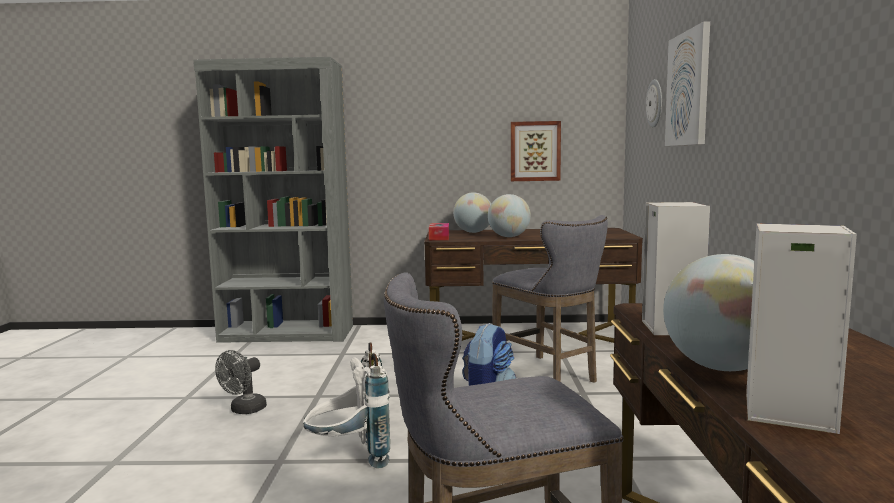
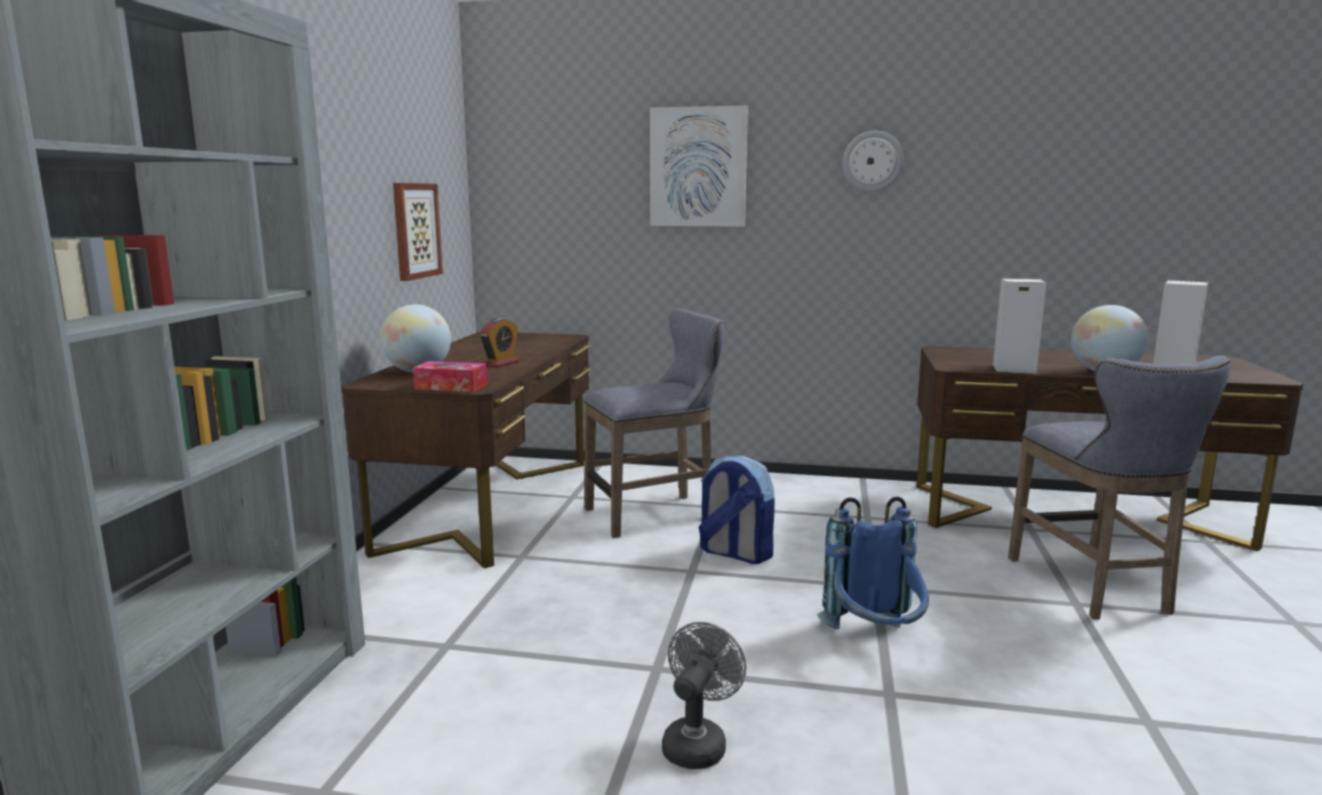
camera: 80 degrees left, 5 degrees up
grey fan [215,350,267,414] -> grey fan turned 105 degrees counterclockwise [662,622,746,769]
white backpack [303,342,390,468] -> blue backpack [817,496,929,629]
globe [488,194,531,237] -> alarm clock [480,318,519,368]
wall clock [646,79,662,127] -> wall clock moved to [843,131,904,192]

